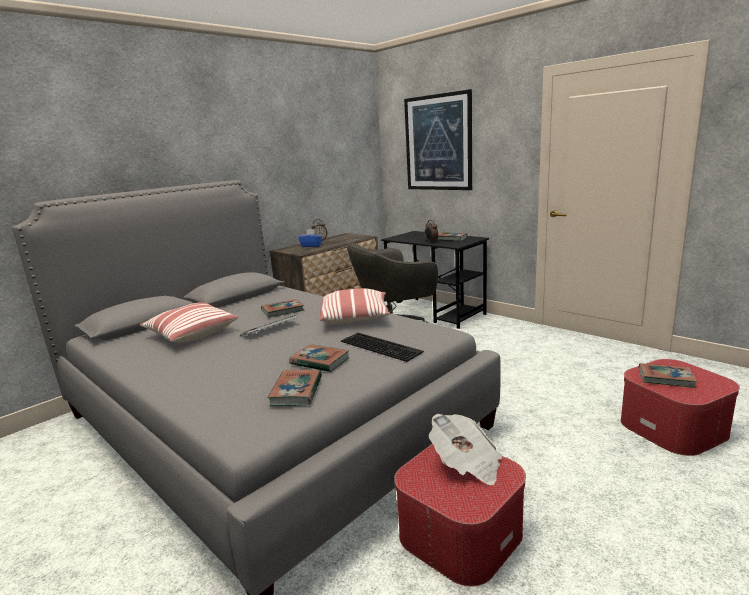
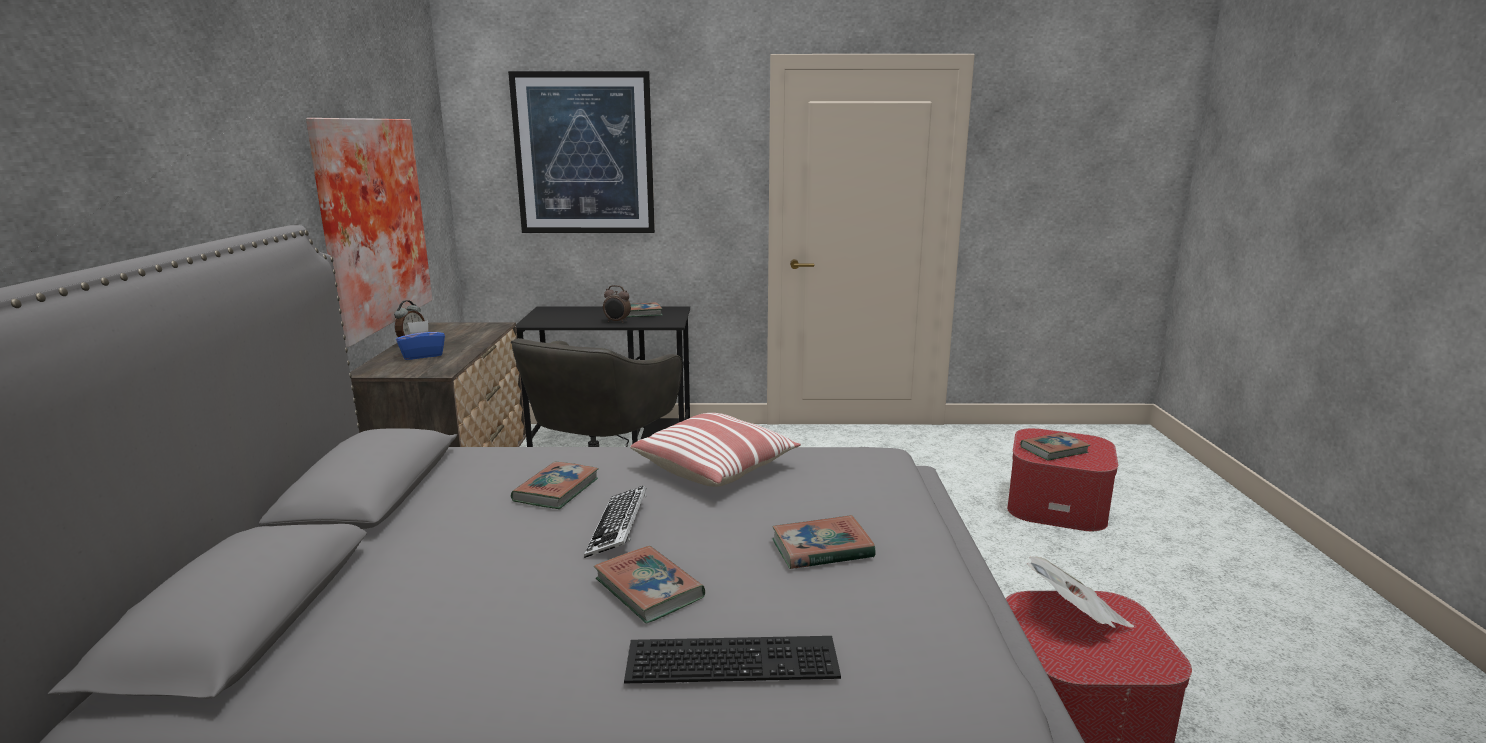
camera: 45 degrees left, 0 degrees up
pillow [140,303,238,342] -> none
book [267,370,322,406] -> book moved to [594,546,705,624]
keyboard [341,333,424,362] -> keyboard moved to [624,636,841,684]
none -> picture [306,118,432,347]

